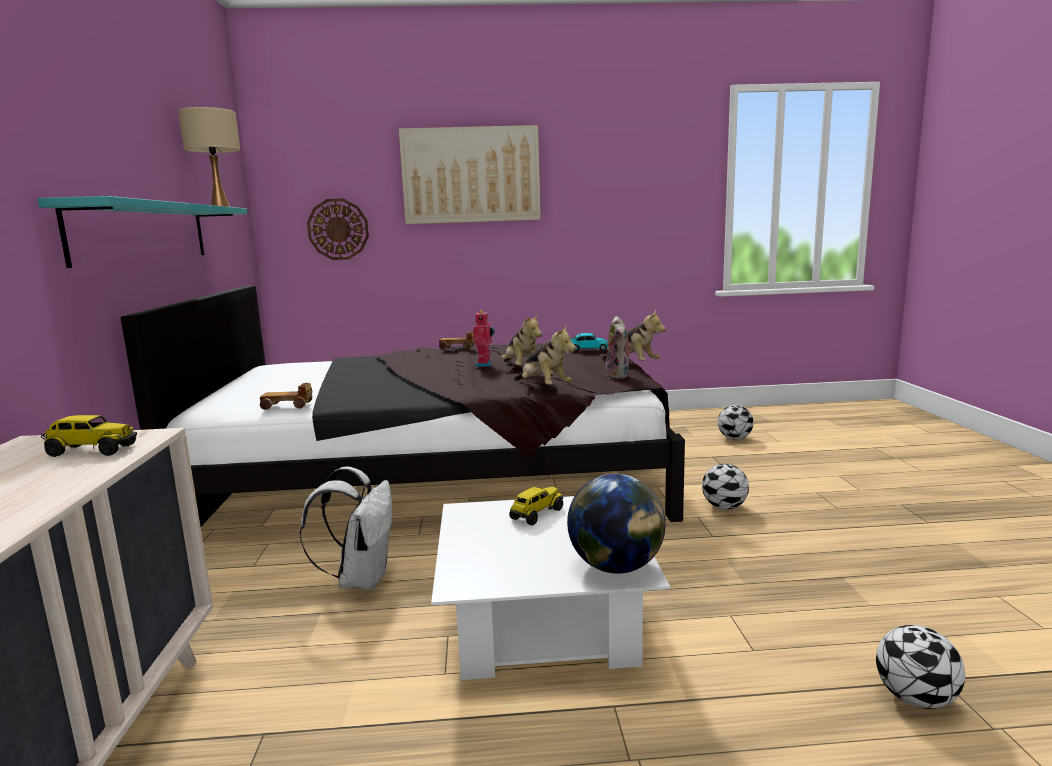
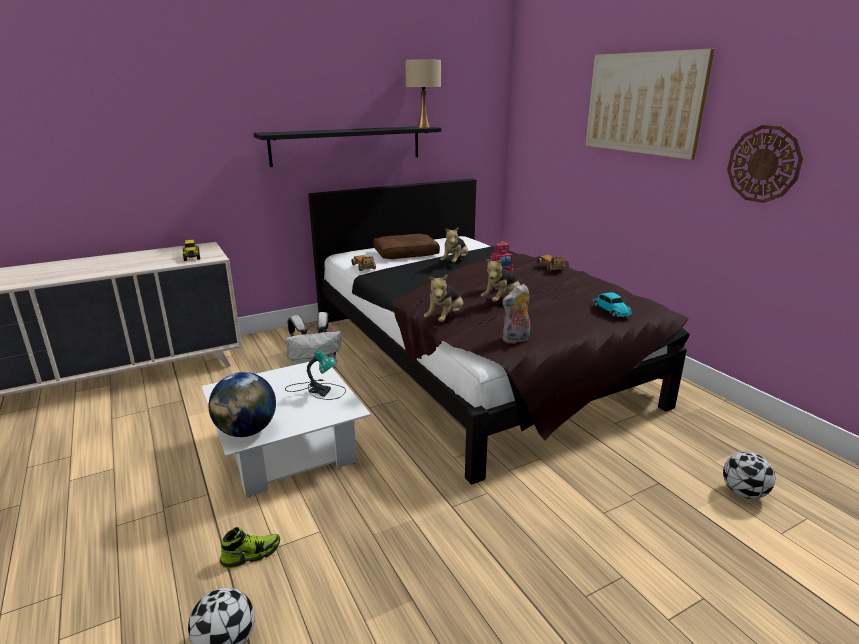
camera: 65 degrees right, 10 degrees up
turquoise shelf [38,196,247,268] -> black shelf [253,126,441,167]
wall clock [307,199,369,260] -> wall clock moved to [727,125,803,203]
toy truck [509,487,563,525] -> table lamp [285,350,346,400]
plush toy [602,310,666,361] -> plush toy moved to [440,227,468,263]
football [702,464,749,510] -> none
none -> shoe [220,527,280,569]
none -> brown pillow [373,234,440,259]

